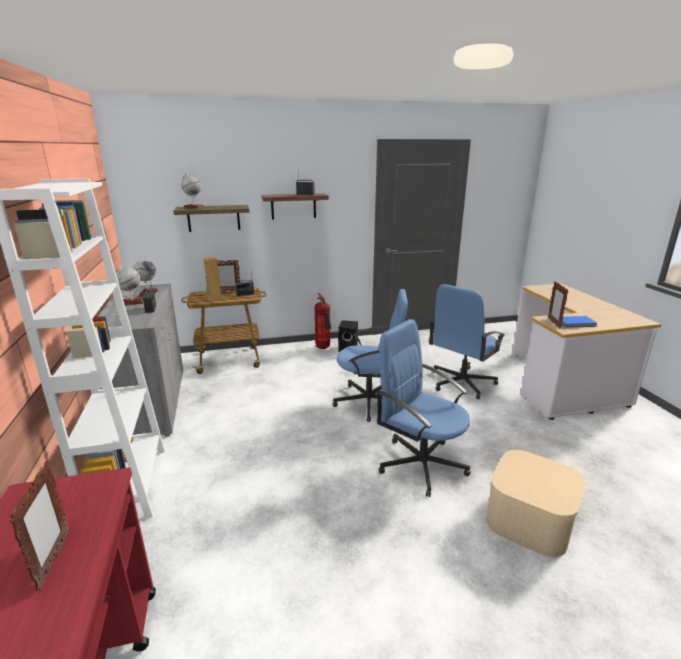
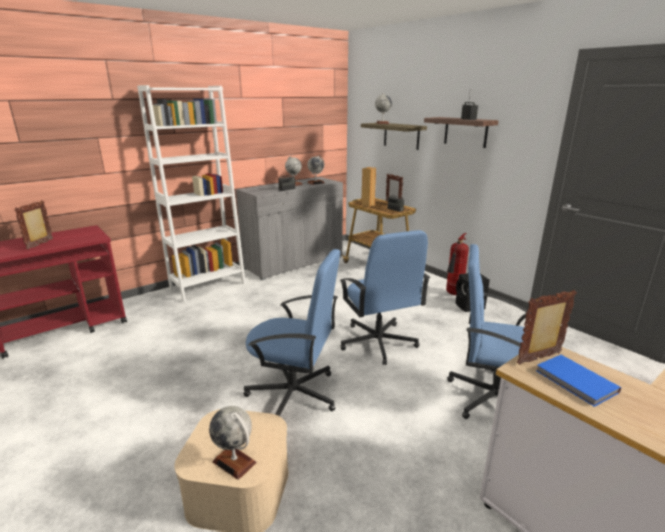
camera: 65 degrees right, 0 degrees up
picture frame [9,461,69,591] -> picture frame turned 135 degrees clockwise [15,200,53,250]
blue office chair [375,319,470,497] -> blue office chair turned 90 degrees clockwise [244,249,340,416]
none -> globe [209,406,257,480]

